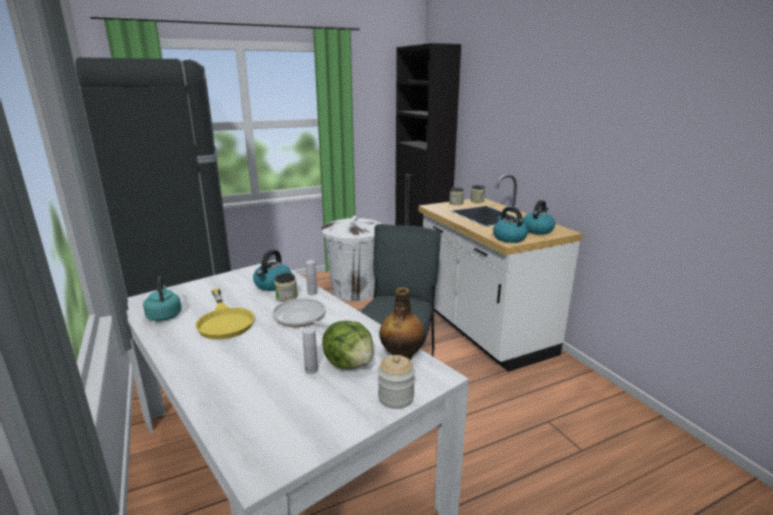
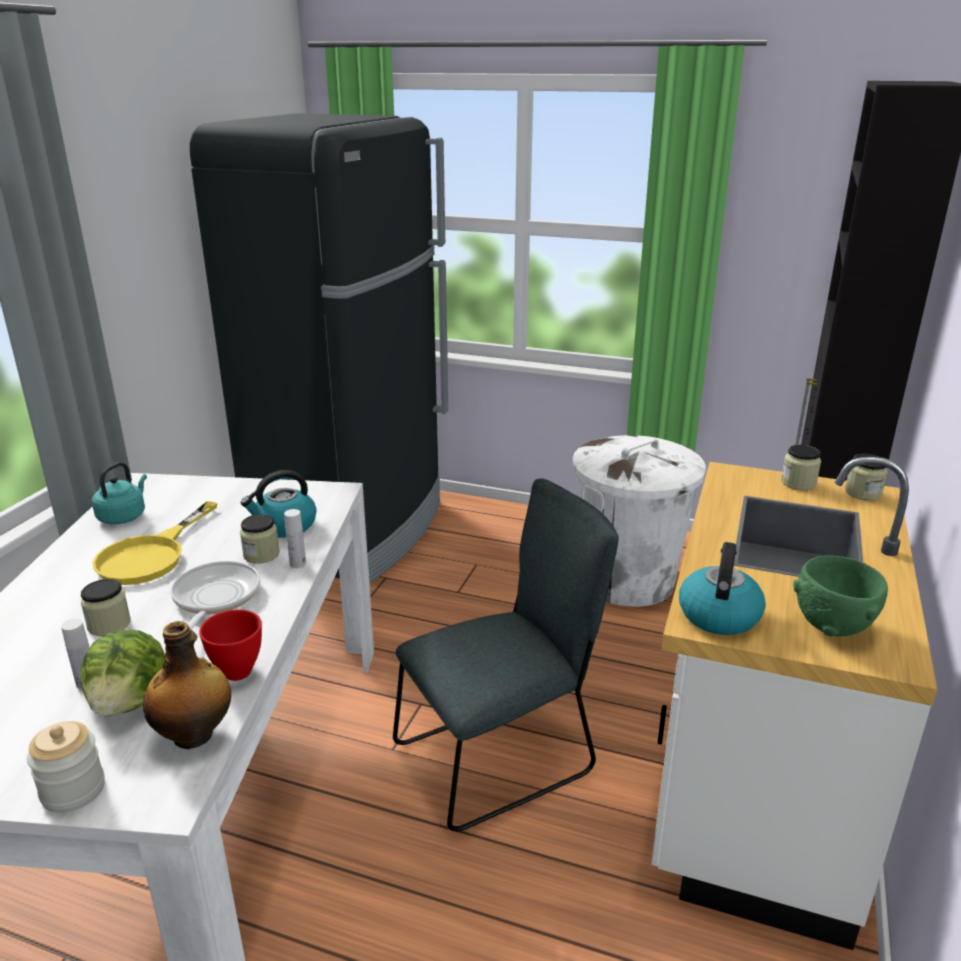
camera: 45 degrees right, 5 degrees up
kettle [523,200,555,234] -> green bowl [793,555,888,637]
none -> jar [81,579,131,636]
none -> red bowl [199,609,262,681]

